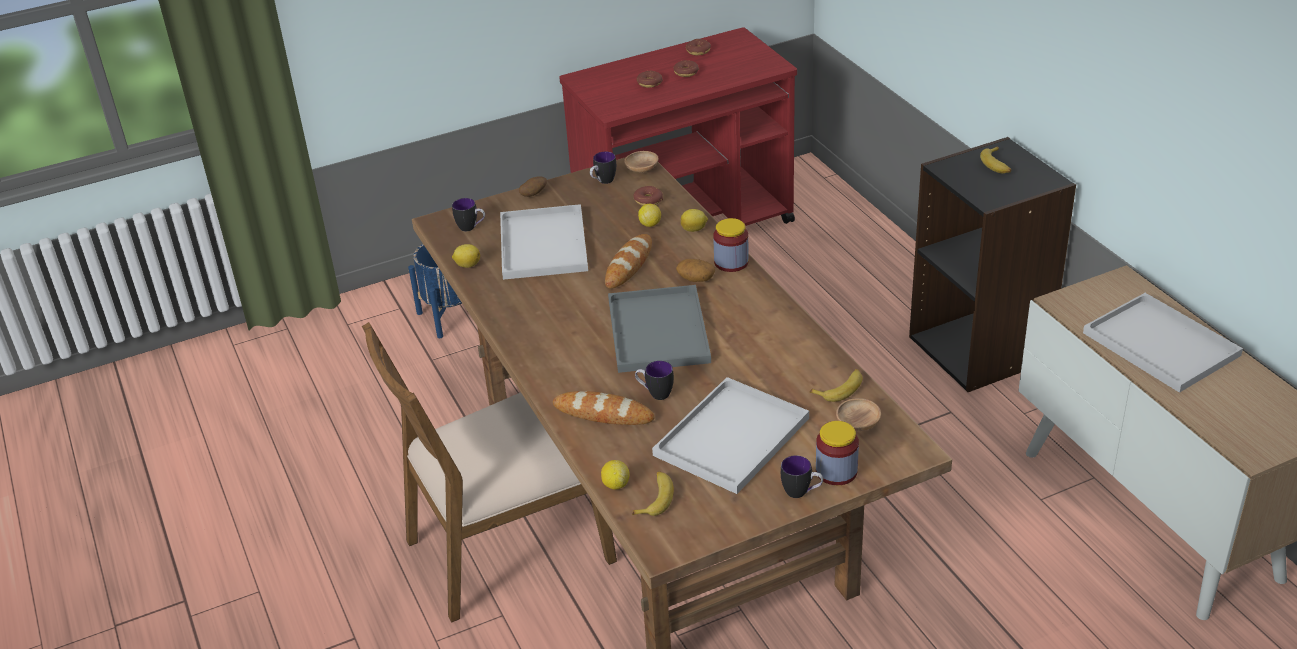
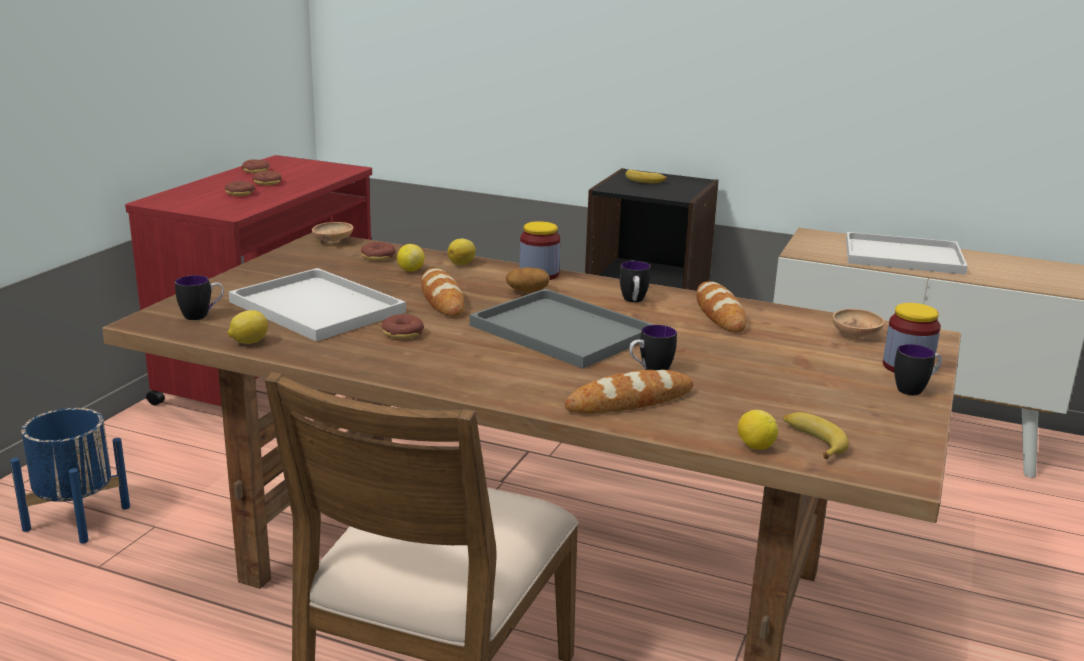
camera: 45 degrees left, 15 degrees down
potato [519,176,547,197] -> none
mug [590,152,616,184] -> mug moved to [620,261,651,303]
white tray [652,377,809,494] -> none
banana [809,369,863,402] -> none
none -> donut [382,314,424,339]
none -> bread [696,281,746,333]

